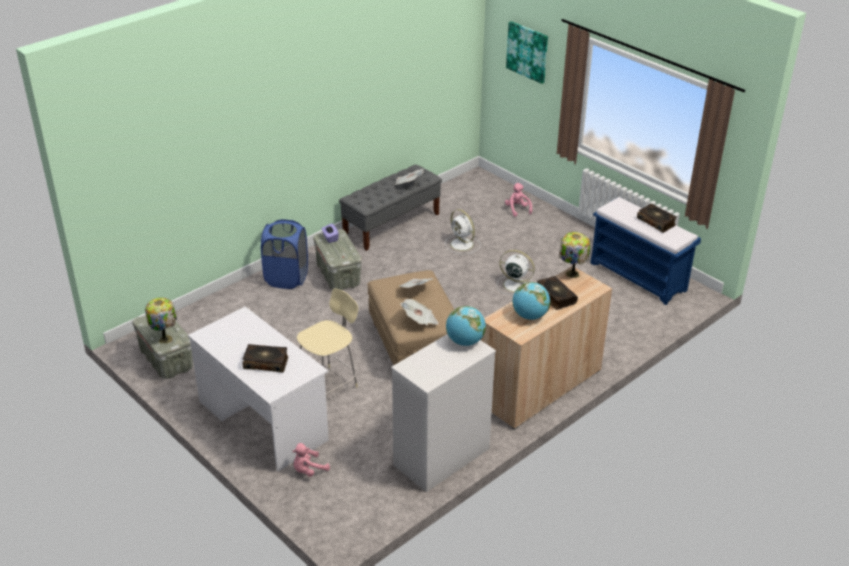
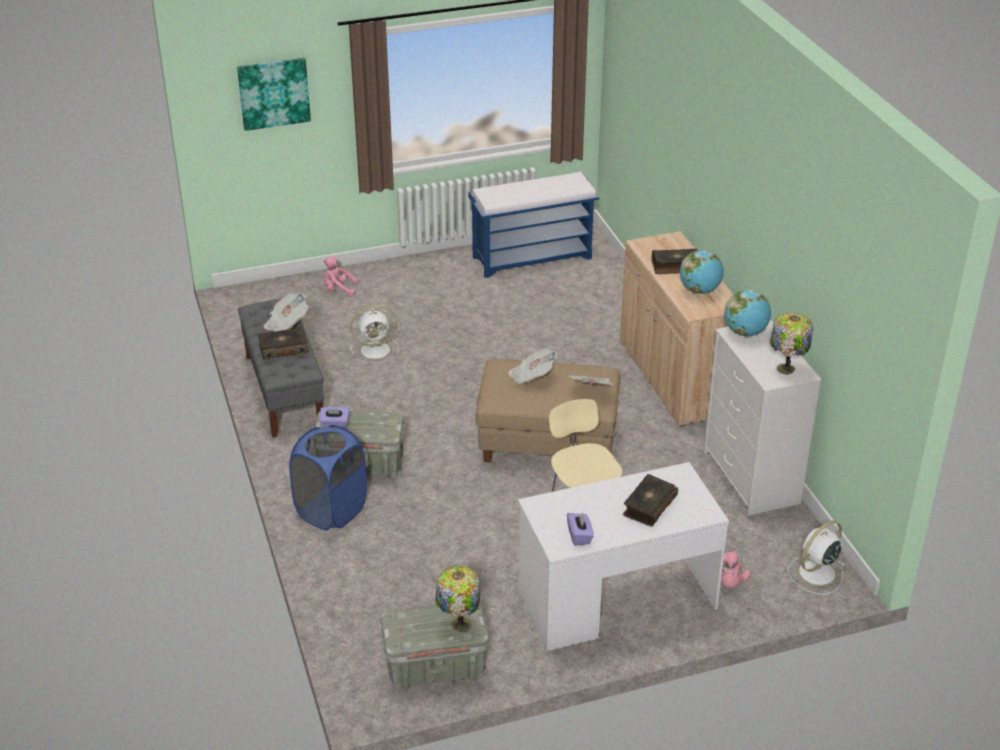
camera: 65 degrees left, 0 degrees up
white fan [497,250,535,295] -> white fan moved to [788,521,844,595]
table lamp [559,232,591,278] -> table lamp moved to [770,313,813,375]
book [637,204,677,233] -> book moved to [258,327,308,359]
none -> purple tissue box [567,513,593,546]

